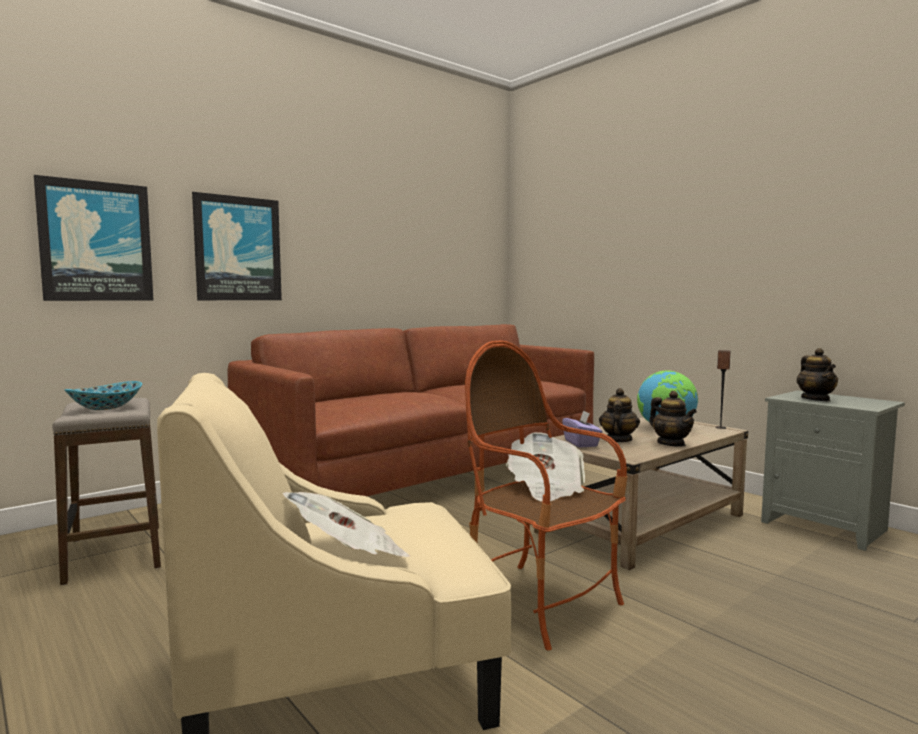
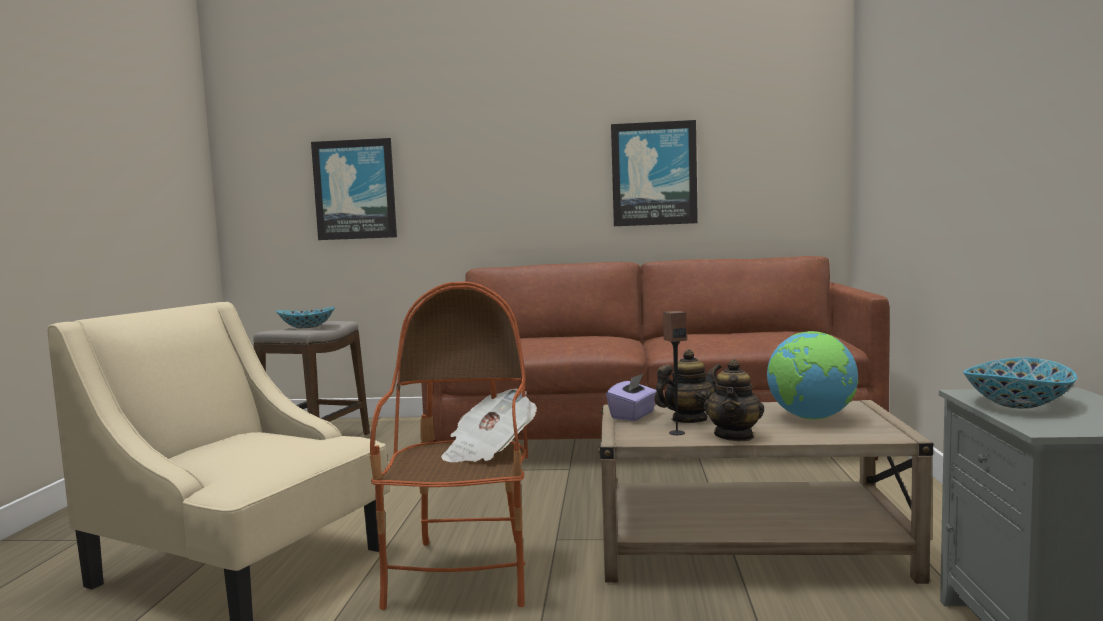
camera: 45 degrees right, 0 degrees up
picture [192,192,282,300] -> picture moved to [611,120,698,226]
newspaper [283,492,410,557] -> none
speaker [715,350,730,429] -> speaker moved to [663,311,687,435]
teapot [796,348,838,401] -> bowl [963,358,1077,409]

